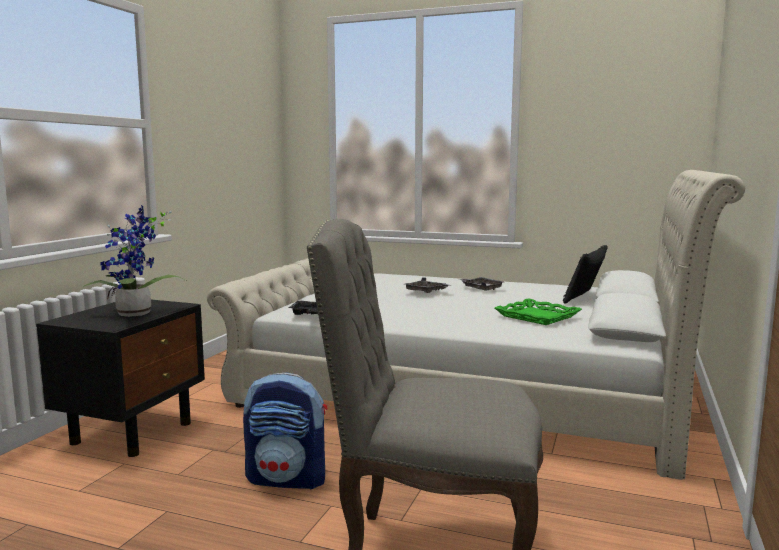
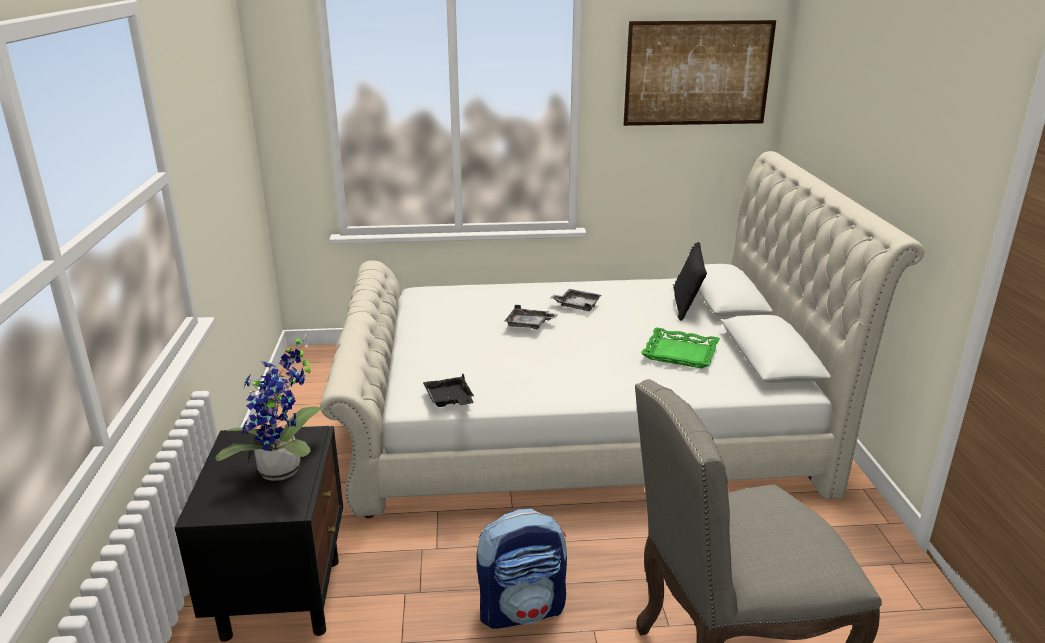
camera: 25 degrees left, 15 degrees up
none -> picture [623,20,776,126]

